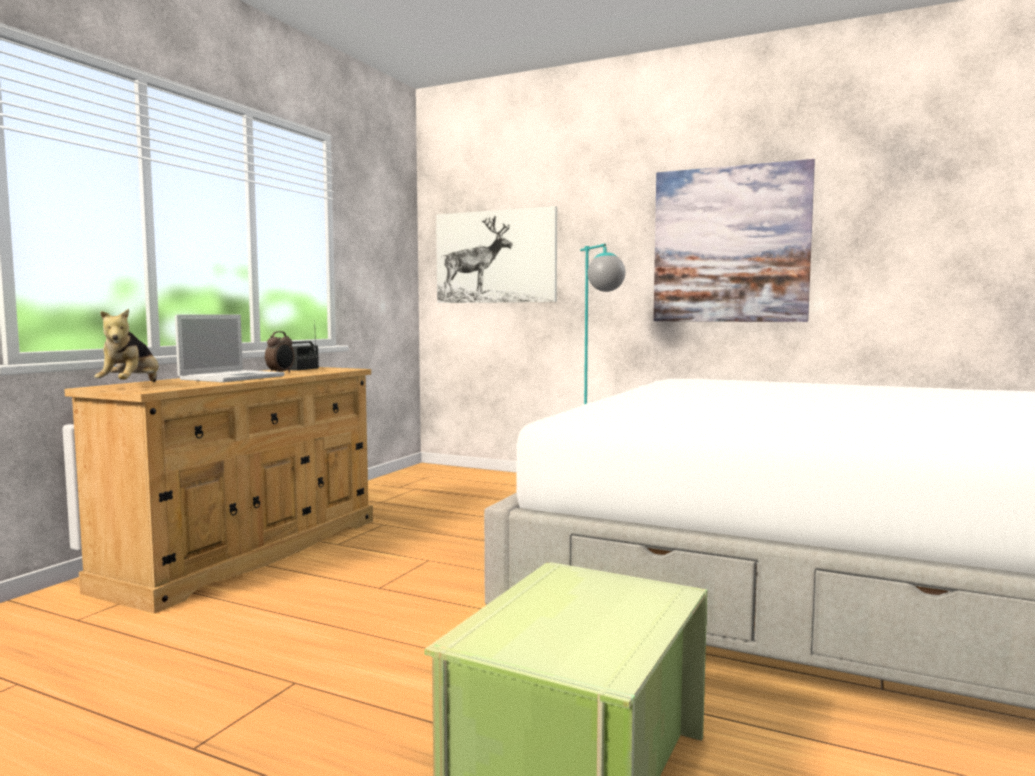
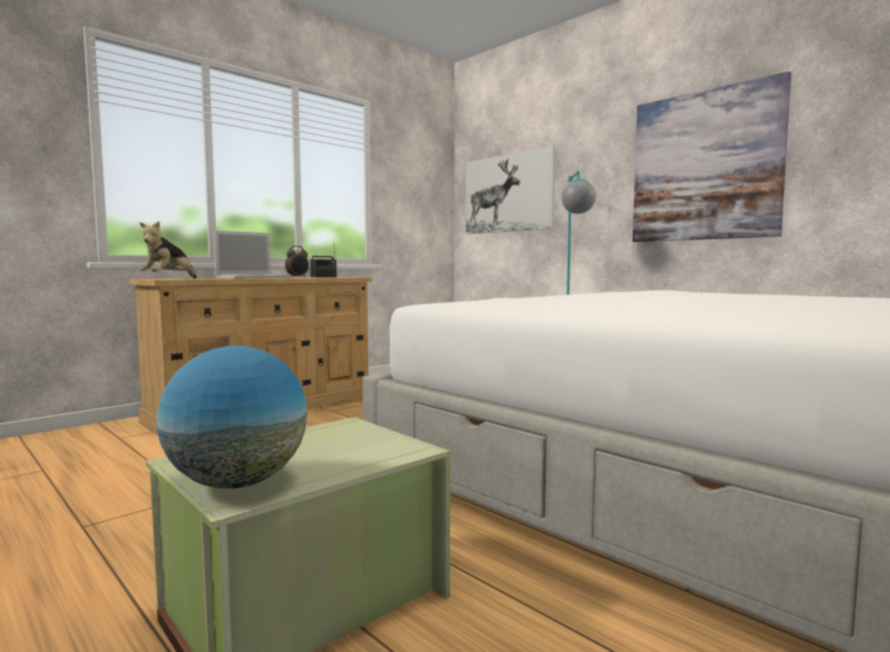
camera: 20 degrees right, 0 degrees up
none -> globe [157,346,308,489]

